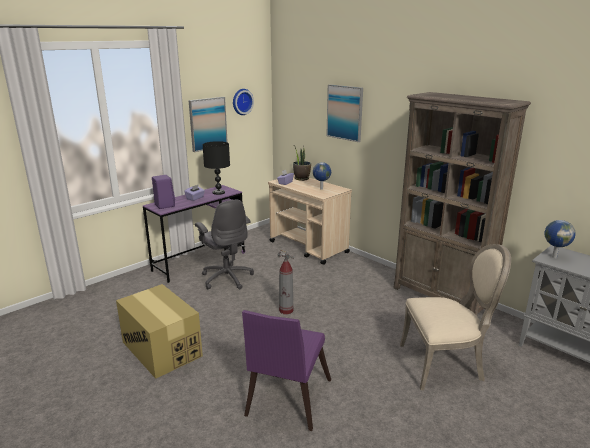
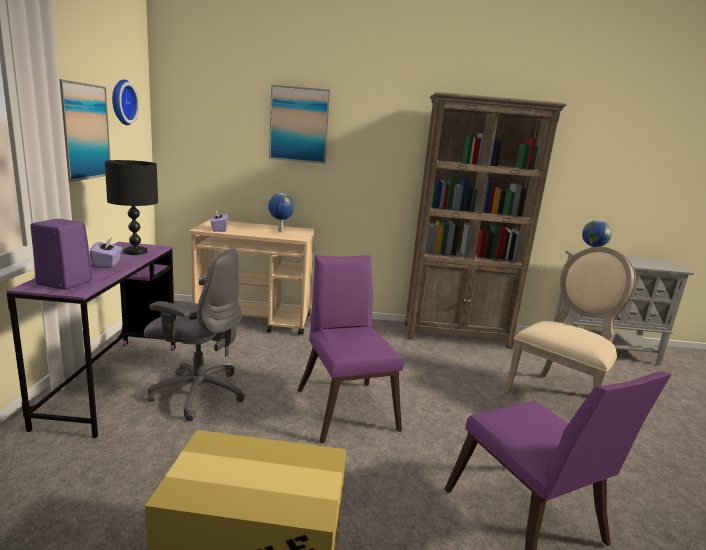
camera: 45 degrees left, 5 degrees down
fire extinguisher [278,249,294,314] -> purple chair [297,255,404,444]
potted plant [293,147,311,181] -> none

